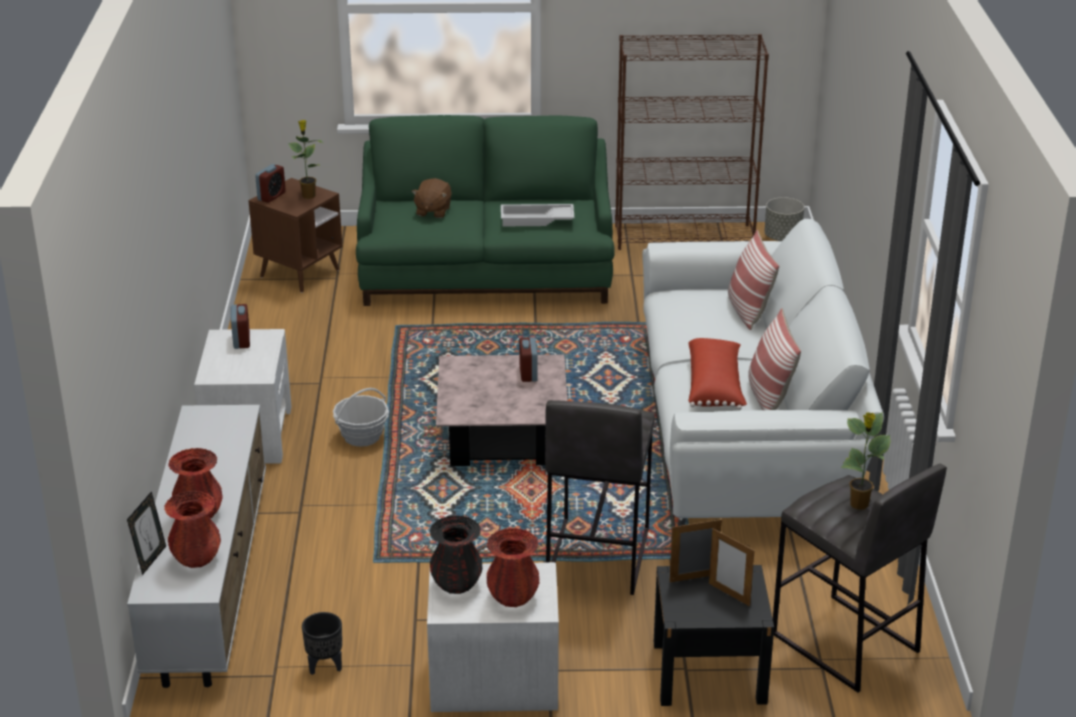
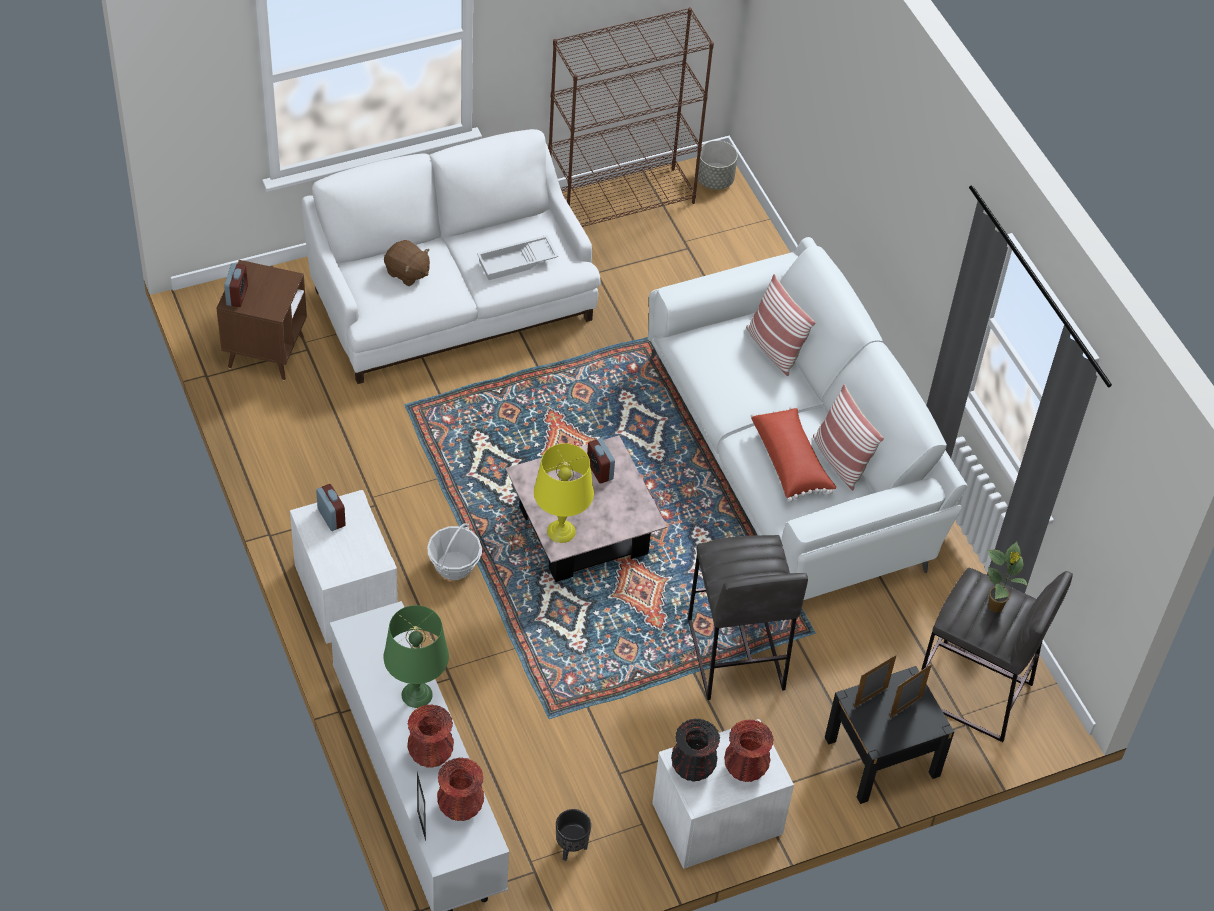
camera: 25 degrees left, 20 degrees up
potted plant [288,120,323,199] -> none
green sofa [356,115,615,306] -> white sofa [302,129,600,384]
brown plush toy [412,178,452,218] -> brown plush toy turned 45 degrees counterclockwise [384,240,430,286]
picture frame [709,528,755,606] -> picture frame turned 120 degrees clockwise [889,664,932,719]
none -> green table lamp [383,605,449,708]
none -> yellow table lamp [534,443,594,543]

